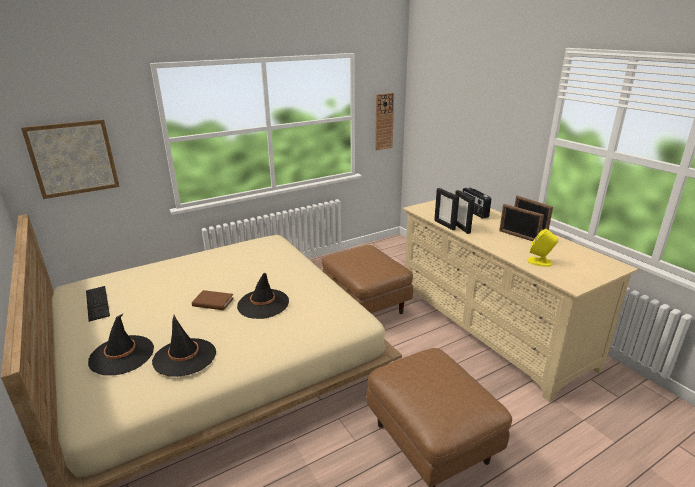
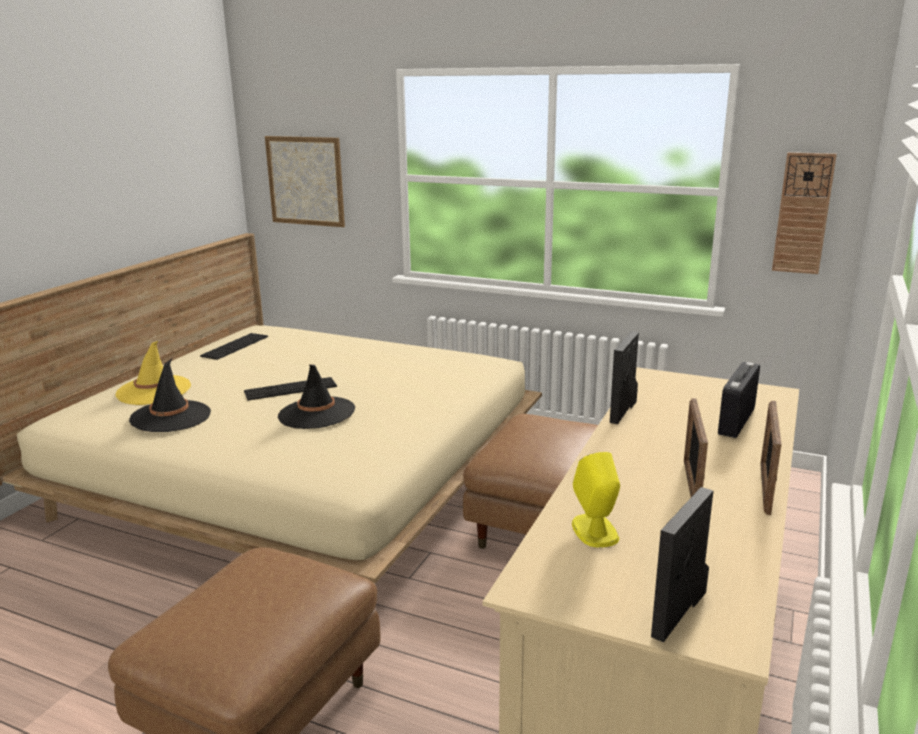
camera: 55 degrees right, 5 degrees down
black hat [88,314,154,375] -> yellow hat [115,341,191,405]
brown book [192,290,234,310] -> keyboard [244,377,337,400]
picture frame [455,190,475,234] -> picture frame moved to [651,487,713,642]

